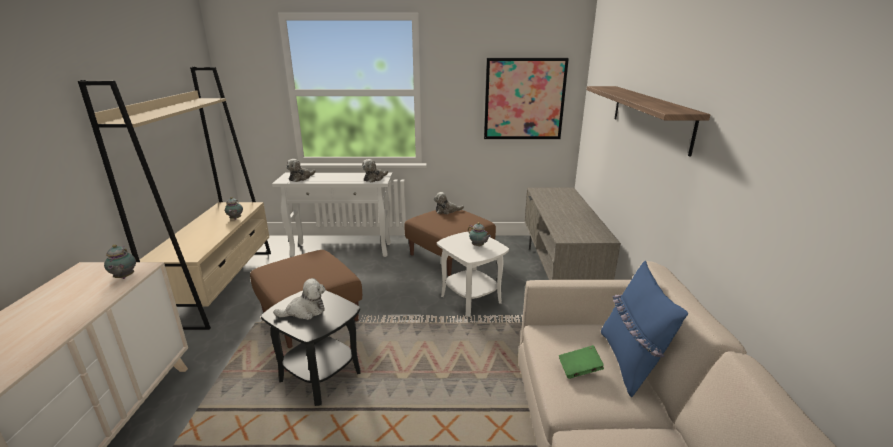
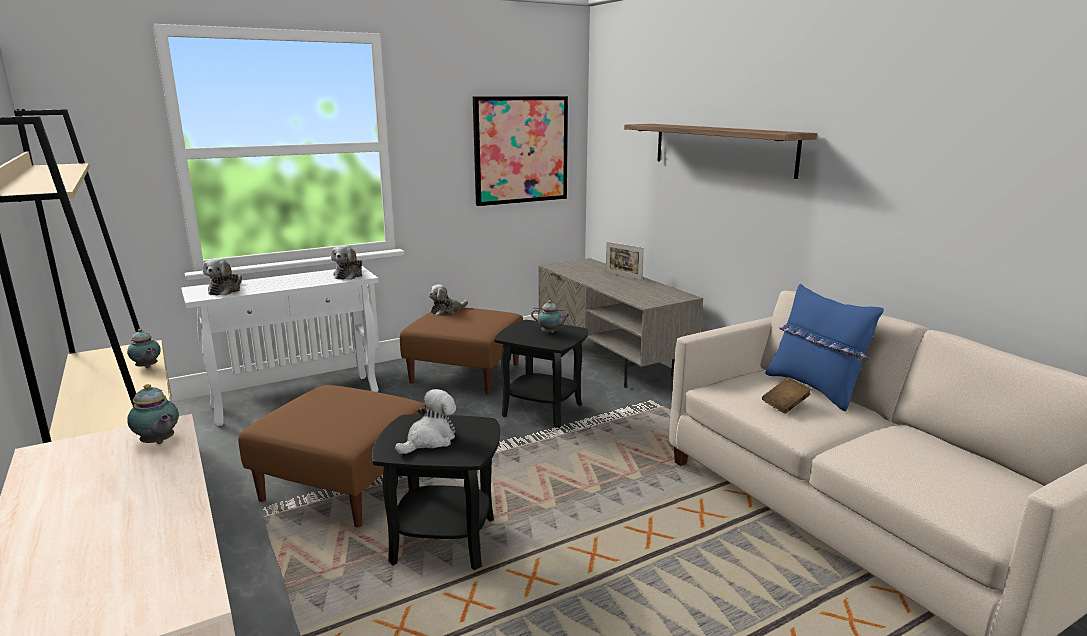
camera: 30 degrees left, 5 degrees down
white side table [437,231,509,317] -> black side table [495,320,588,428]
green book [559,345,604,379] -> brown book [762,377,812,414]
none -> picture frame [606,242,644,280]

